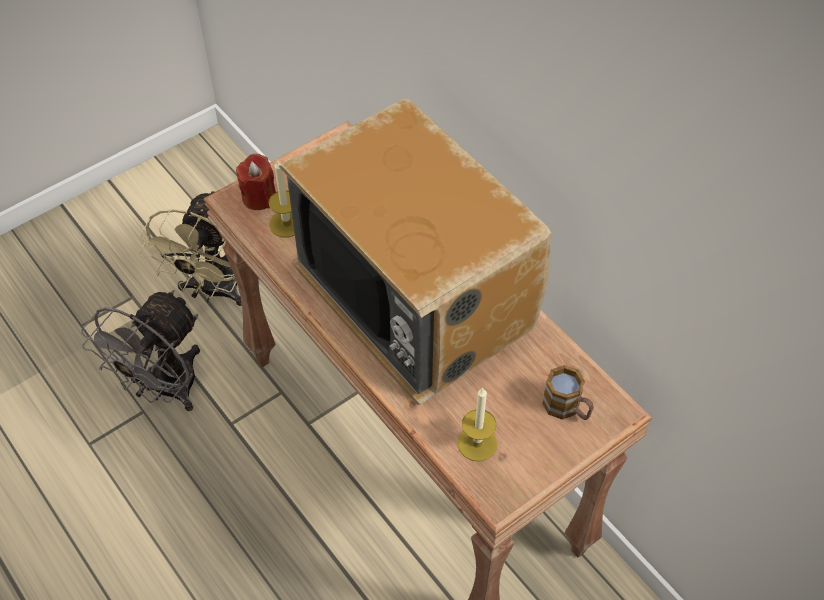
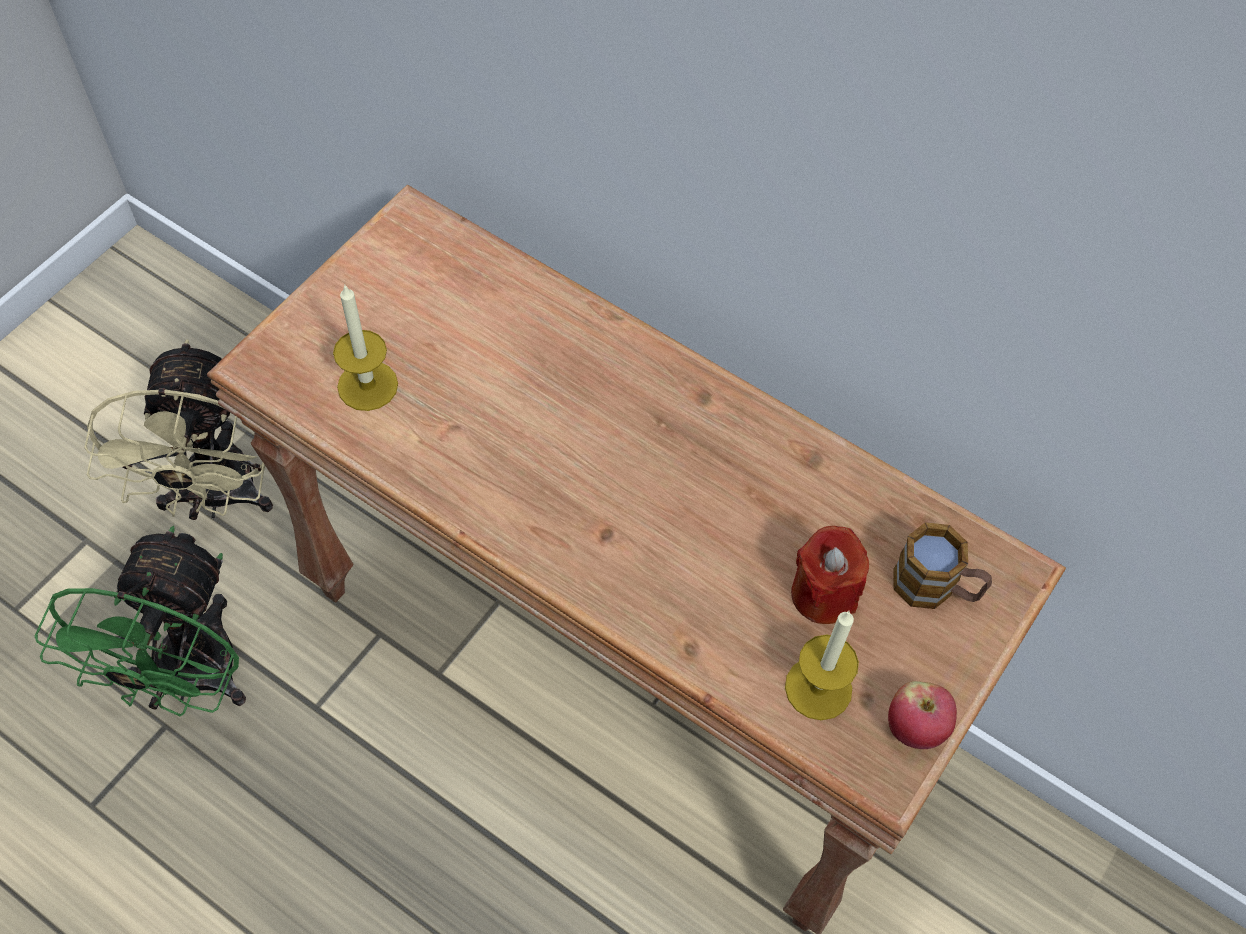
camera: 20 degrees left, 5 degrees up
grey fan [81,290,200,411] -> green fan [35,526,246,716]
red candle [236,154,276,210] -> red candle moved to [791,526,869,624]
television [279,99,551,405] -> none
none -> apple [888,681,957,749]

